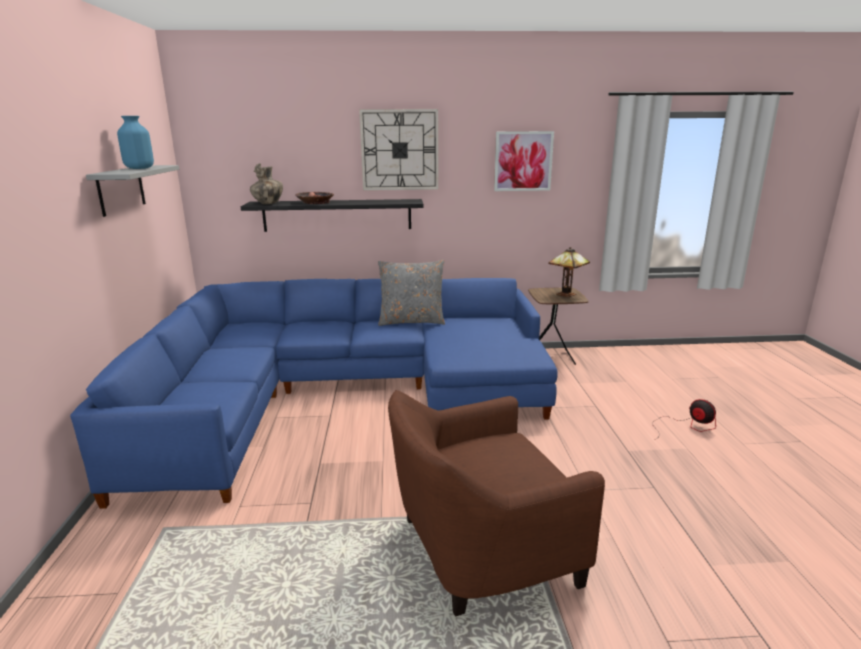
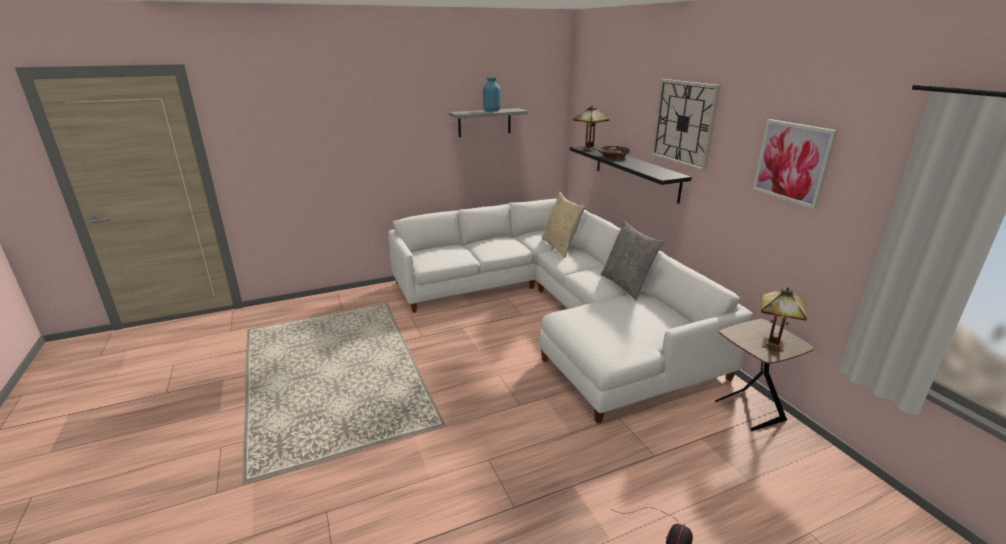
camera: 70 degrees right, 5 degrees up
blue sofa [70,278,558,509] -> white sofa [388,199,753,424]
vase [250,163,283,204] -> table lamp [573,106,610,151]
brown armchair [388,390,605,616] -> none
none -> beige pillow [542,192,585,258]

